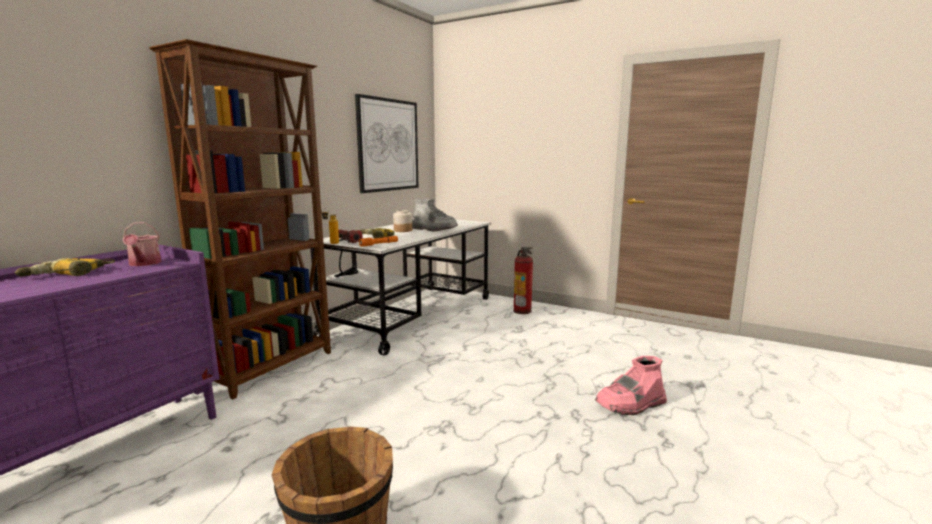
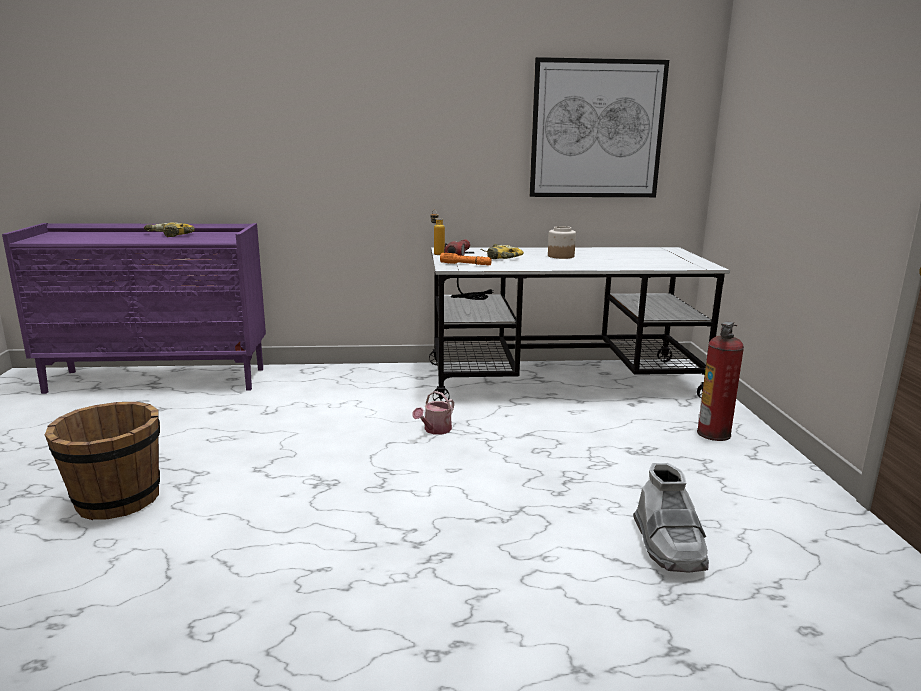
camera: 55 degrees right, 5 degrees up
watering can [123,222,162,266] -> watering can moved to [412,391,454,435]
brown bookcase [149,39,331,399] -> none
grey boot [412,199,458,232] -> grey boot moved to [633,463,709,572]
pink boot [595,356,667,415] -> none

